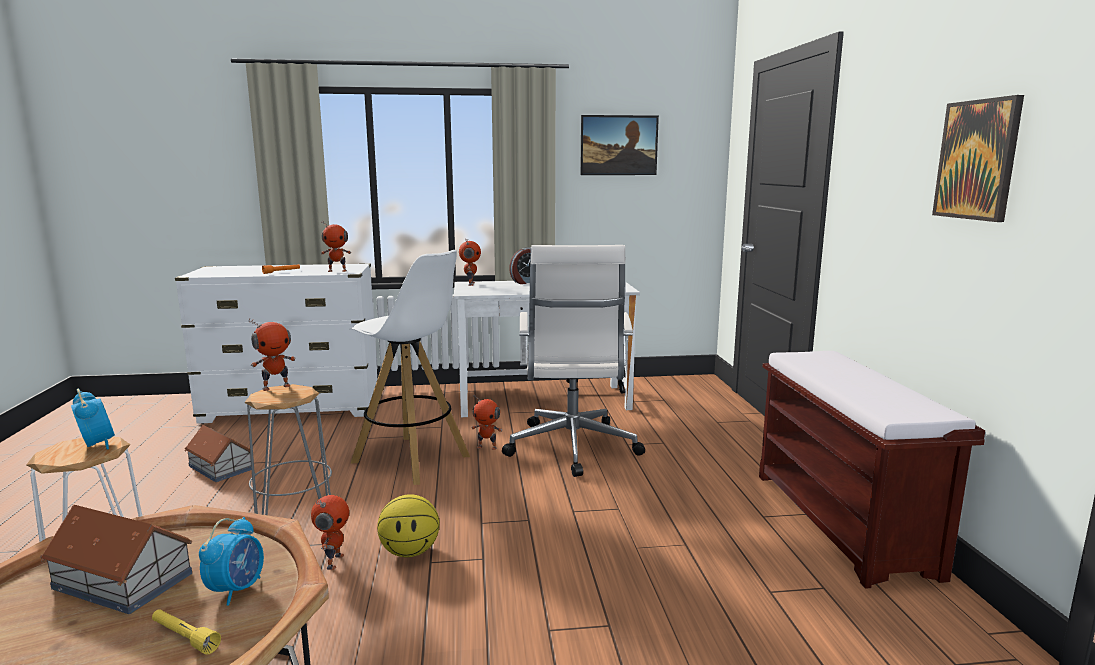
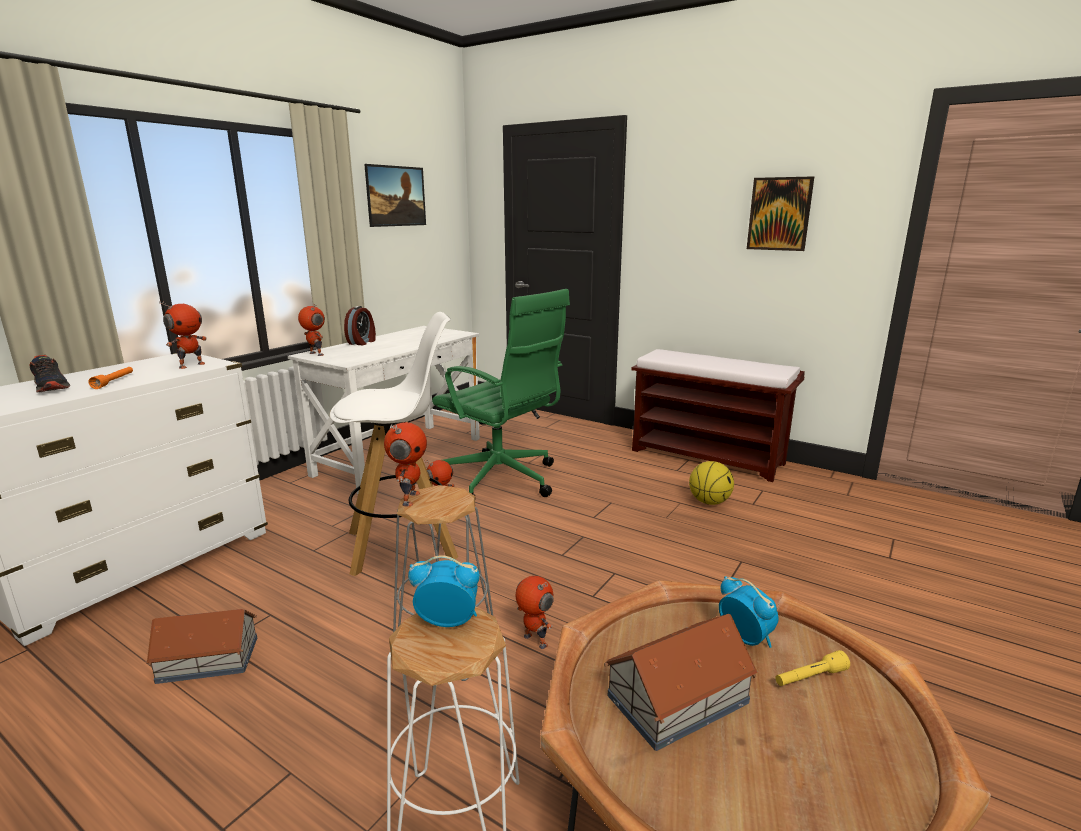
camera: 50 degrees left, 5 degrees up
basketball [377,494,440,557] -> basketball moved to [689,461,734,505]
white office chair [502,245,645,477] -> green office chair [432,289,570,497]
none -> shoe [30,355,70,393]

